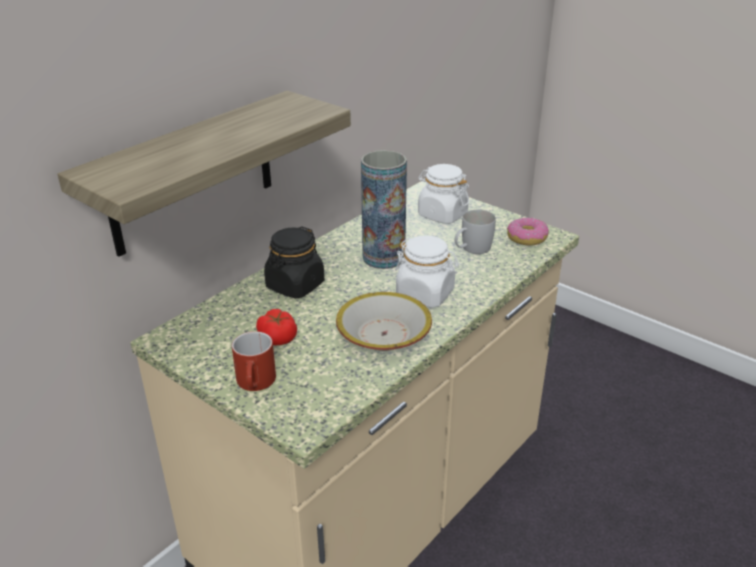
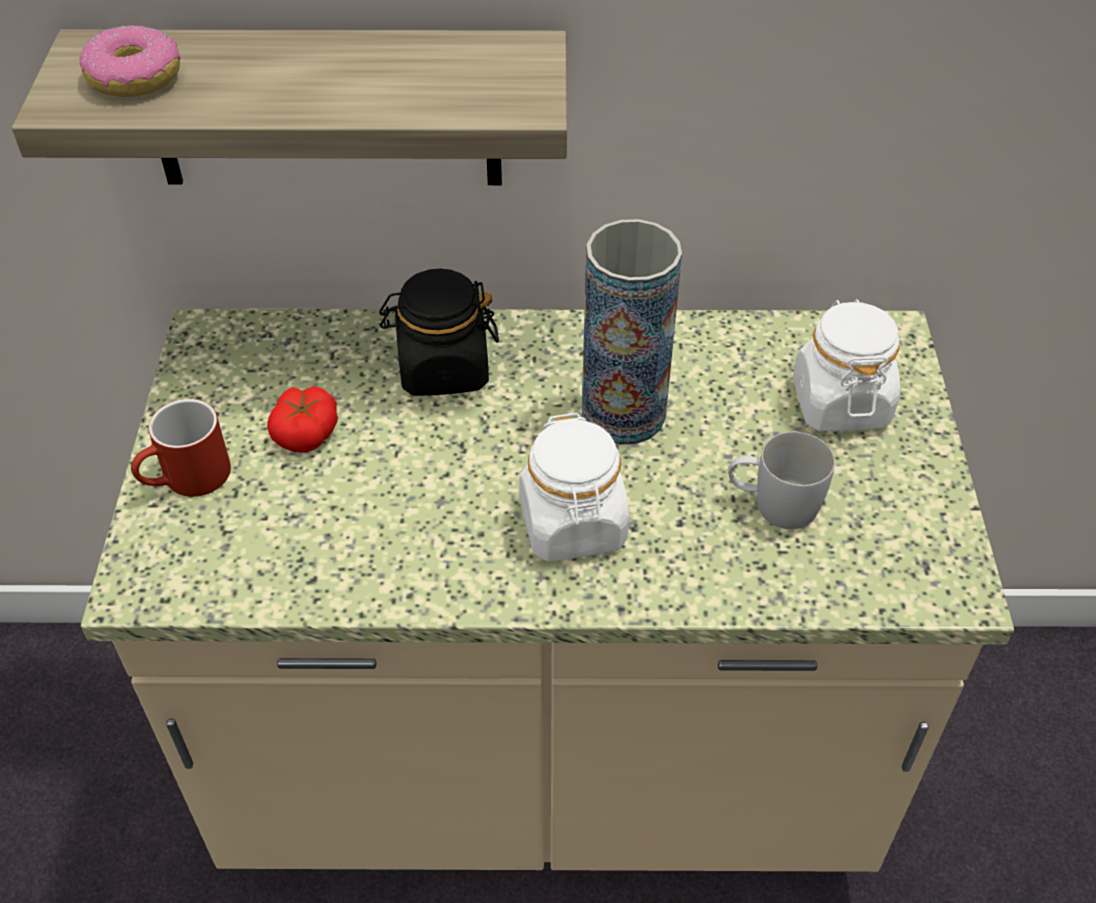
camera: 50 degrees right, 15 degrees up
bowl [336,292,432,351] -> none
donut [507,217,549,246] -> donut moved to [80,24,181,97]

